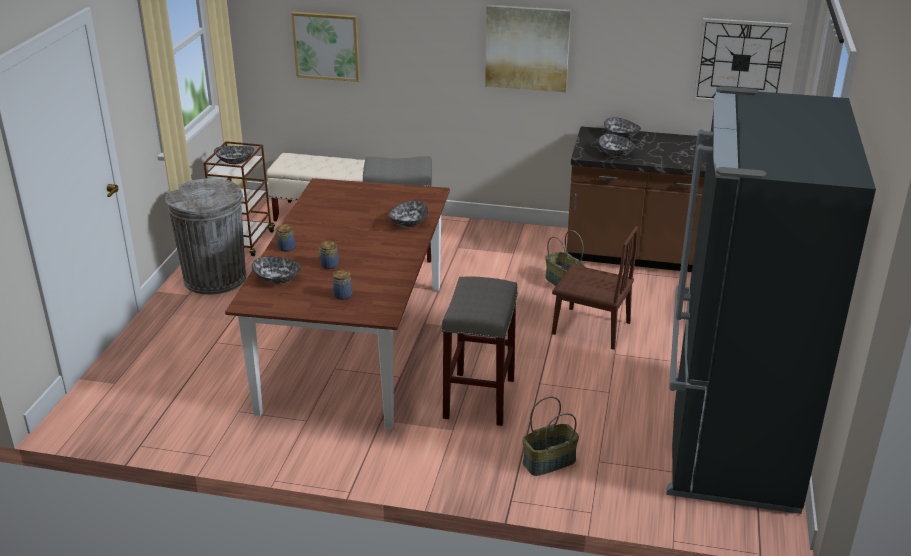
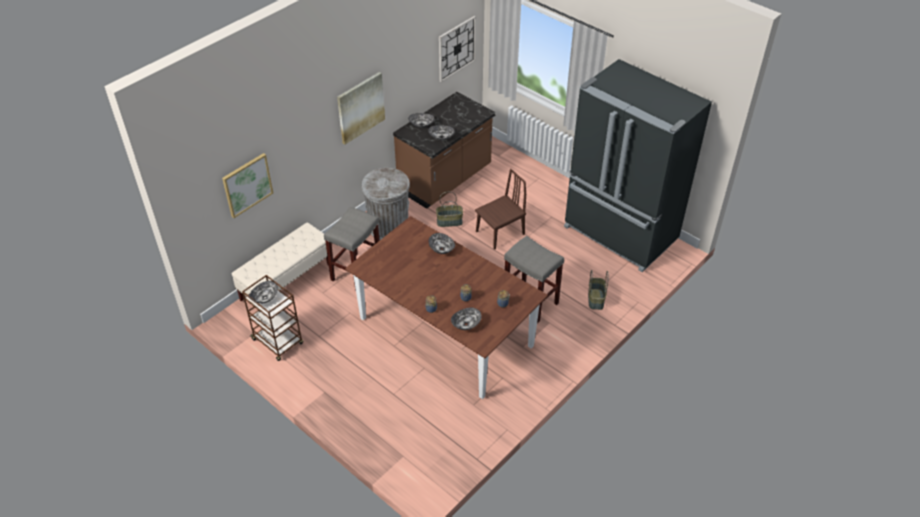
camera: 60 degrees left, 15 degrees up
grey trash can [165,178,246,295] -> grey trash can moved to [362,168,410,240]

